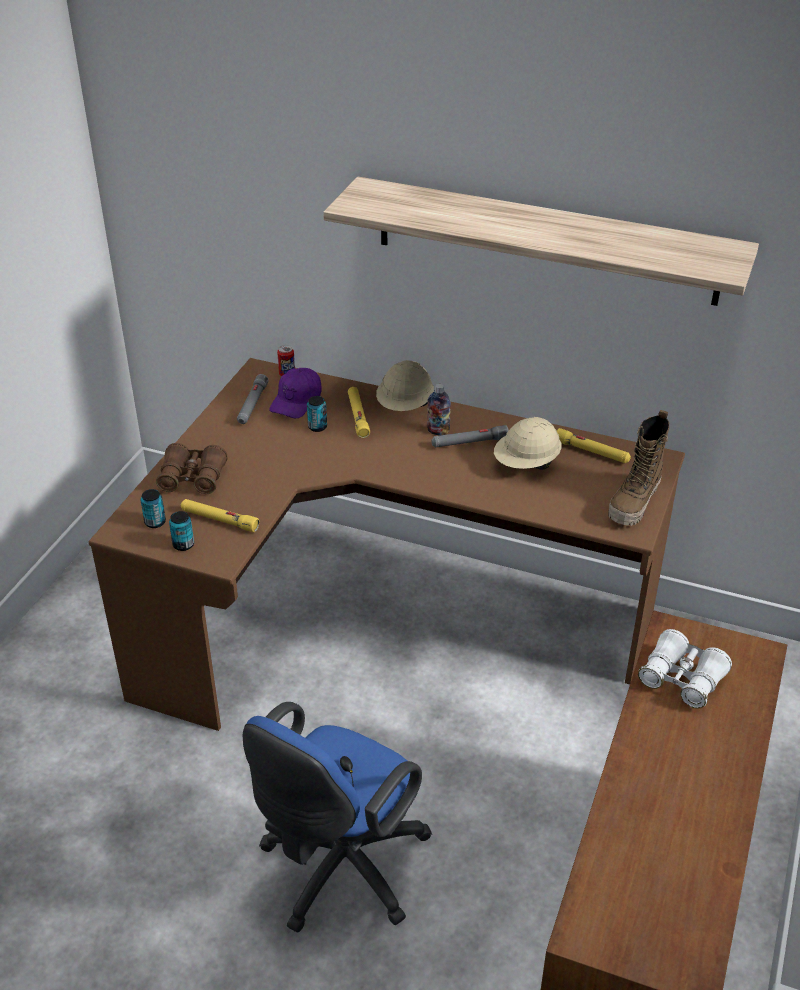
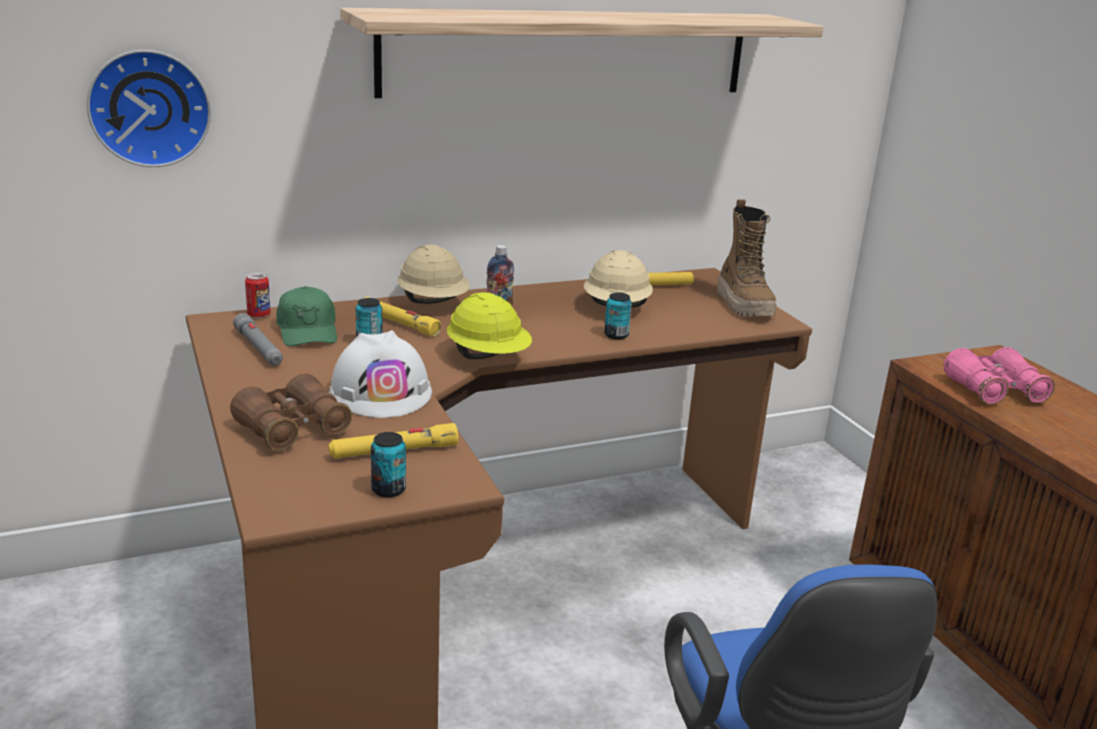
camera: 45 degrees left, 15 degrees down
can [141,489,166,528] -> can moved to [604,293,632,340]
purple cap [269,368,322,418] -> green cap [276,286,337,346]
grey flashlight [431,425,509,447] -> none
white binoculars [638,629,732,708] -> pink binoculars [944,347,1055,404]
none -> wall clock [87,50,211,167]
none -> white hard hat [329,330,432,418]
none -> yellow hard hat [447,292,532,359]

